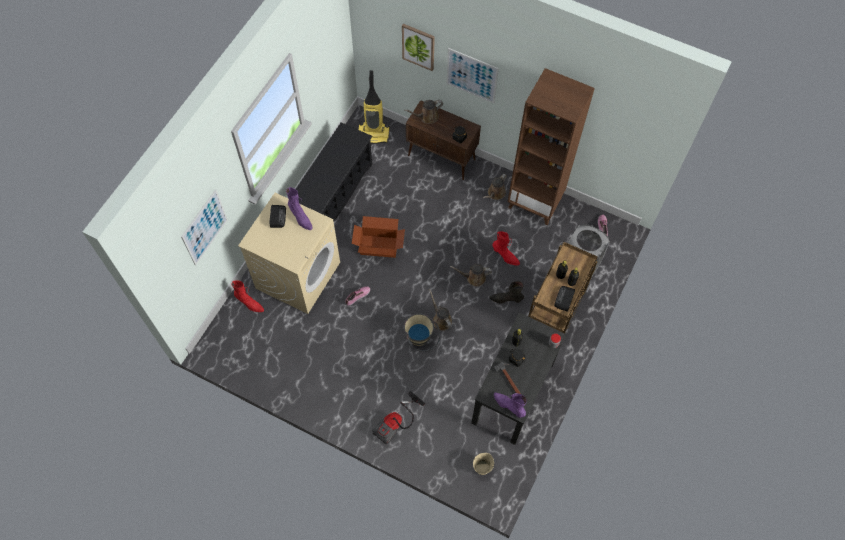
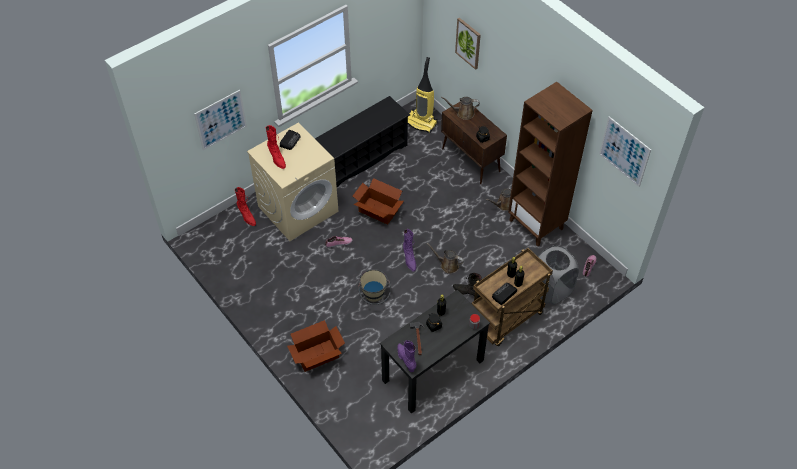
camera: 25 degrees right, 10 degrees down
purple boot [286,187,313,230] -> purple boot moved to [403,229,416,272]
vacuum cleaner [372,391,425,444] -> cardboard box [287,320,345,372]
brown watering can [429,289,452,331] -> none
picture [446,48,499,103] -> picture moved to [599,117,651,187]
beige bucket [473,453,494,475] -> none
red boot [493,231,520,265] -> red boot moved to [266,125,286,169]

